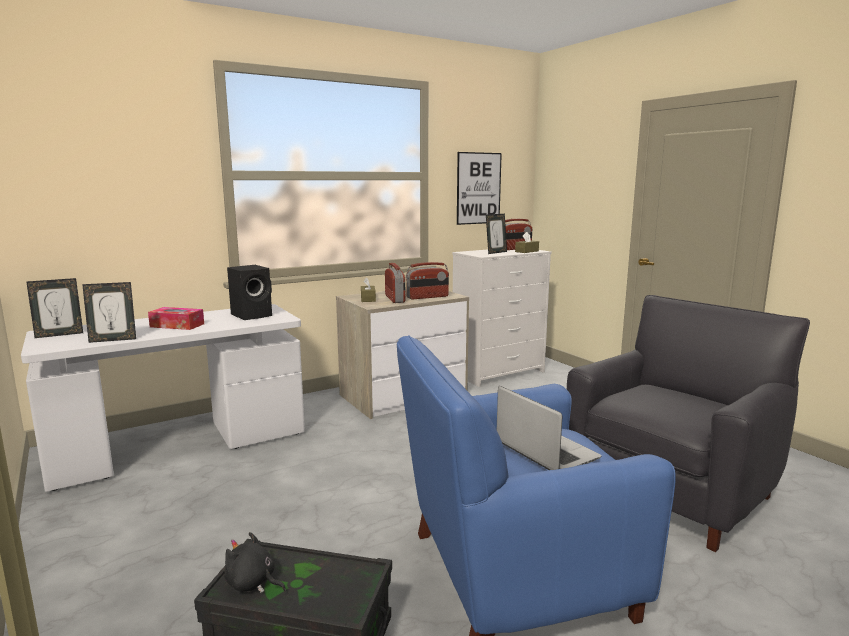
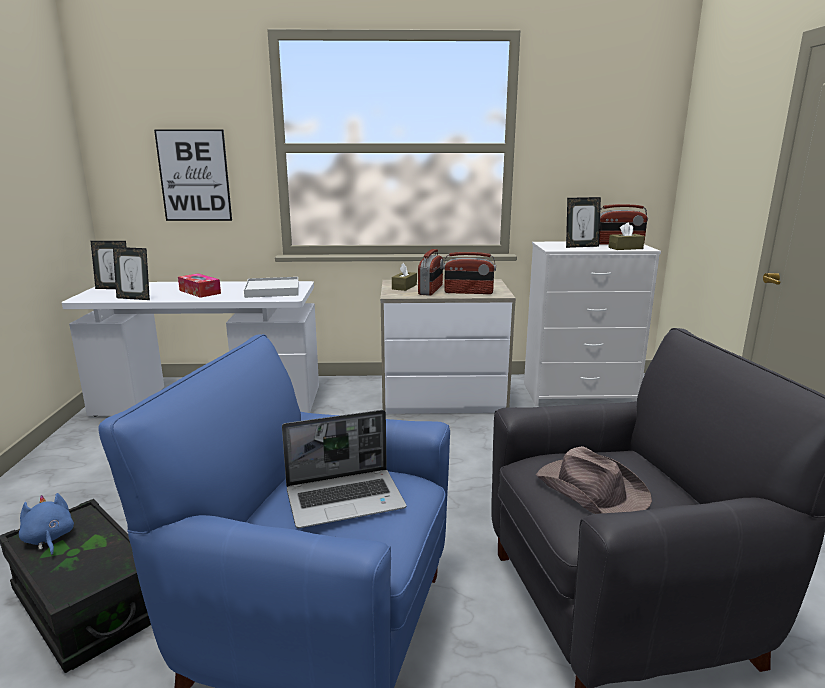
camera: 30 degrees right, 5 degrees up
black plush toy [224,532,286,593] -> blue plush toy [19,493,74,555]
black speaker [227,265,272,320] -> white tray [244,277,299,298]
picture [457,152,502,225] -> picture moved to [154,129,232,221]
laptop [497,386,602,470] -> laptop turned 75 degrees clockwise [282,410,407,528]
none -> brown hat [536,446,652,514]

